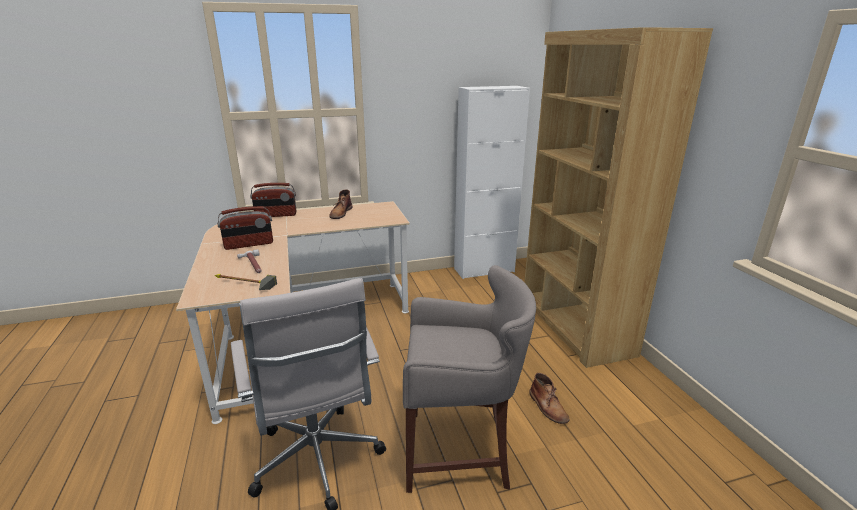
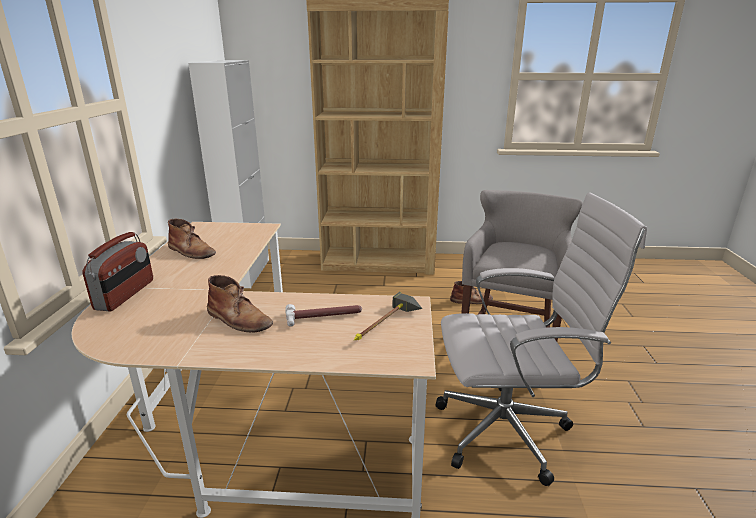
camera: 70 degrees left, 0 degrees up
radio [217,206,273,250] -> brown boot [207,275,273,333]

